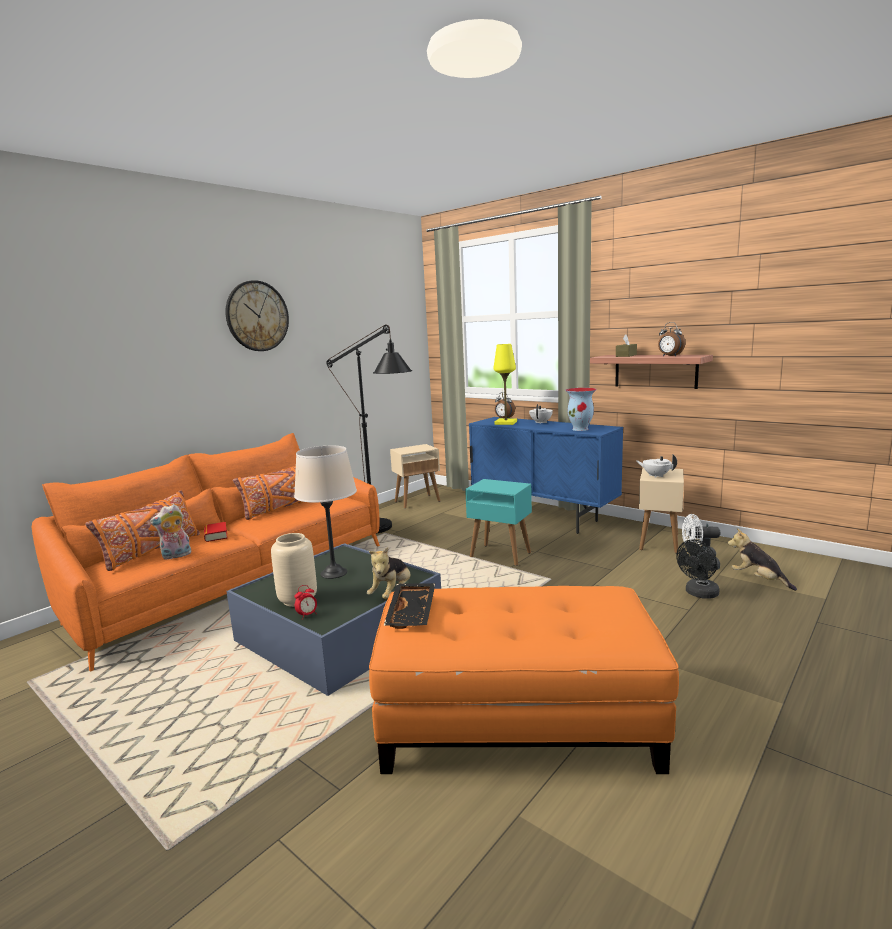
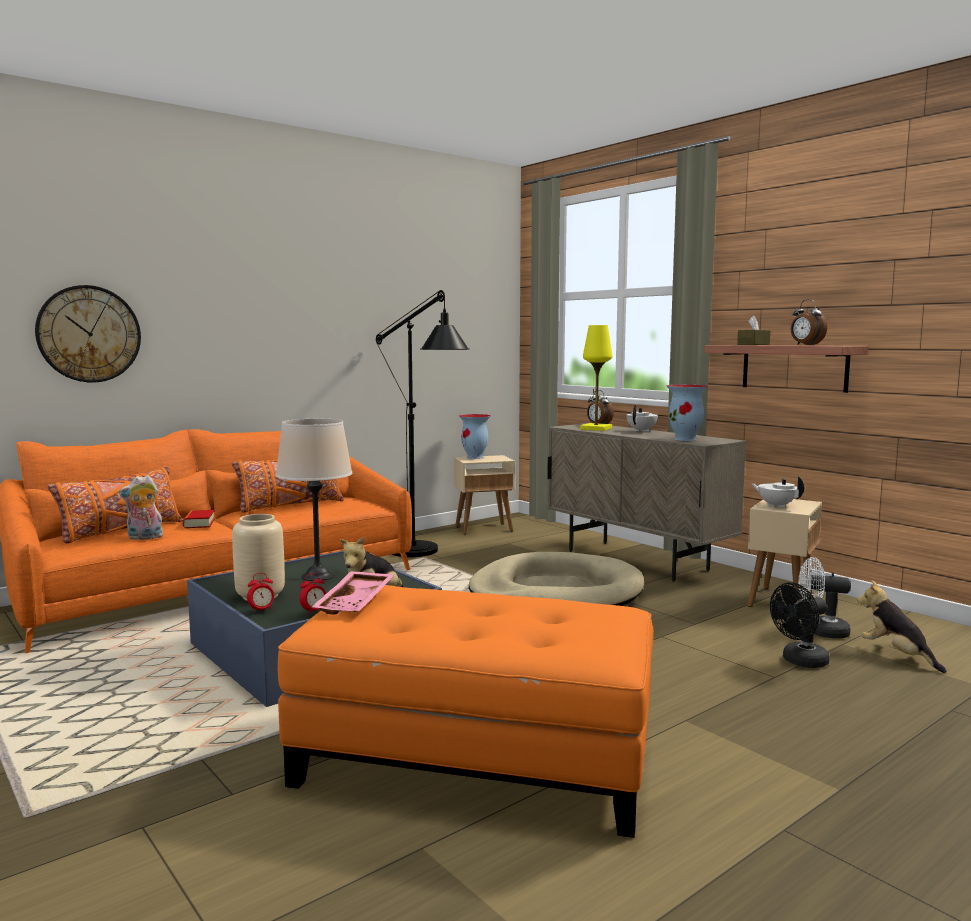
camera: 10 degrees right, 5 degrees down
wall clock [225,280,289,351] -> wall clock moved to [35,285,141,383]
black tray [383,583,435,629] -> pink tray [312,571,394,615]
turquoise side table [465,479,532,566] -> beige dog bed [469,552,644,606]
blue cabinet [469,417,623,534] -> beige cabinet [547,423,746,582]
none -> alarm clock [299,573,326,615]
none -> vase [459,414,491,459]

